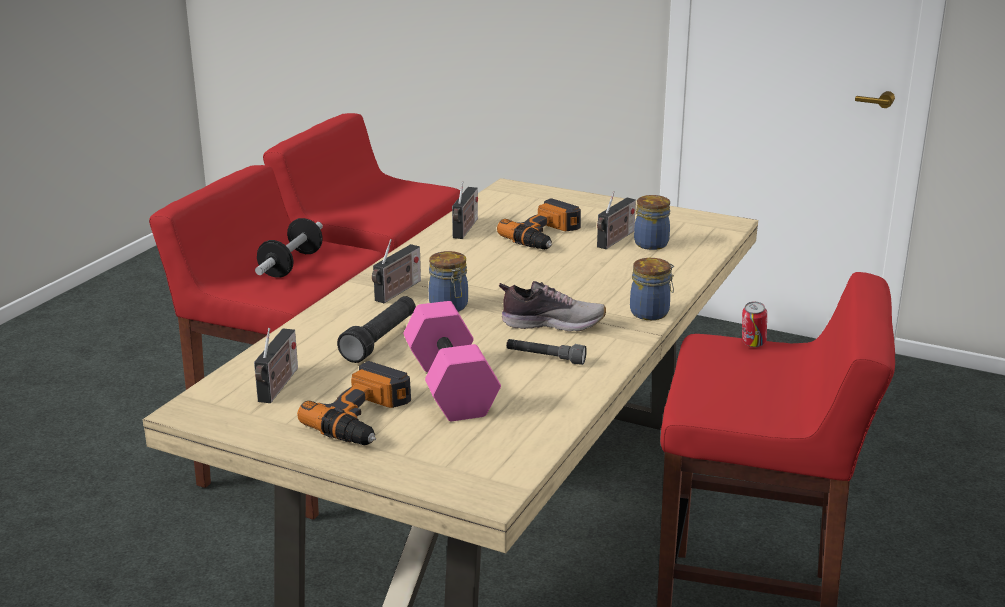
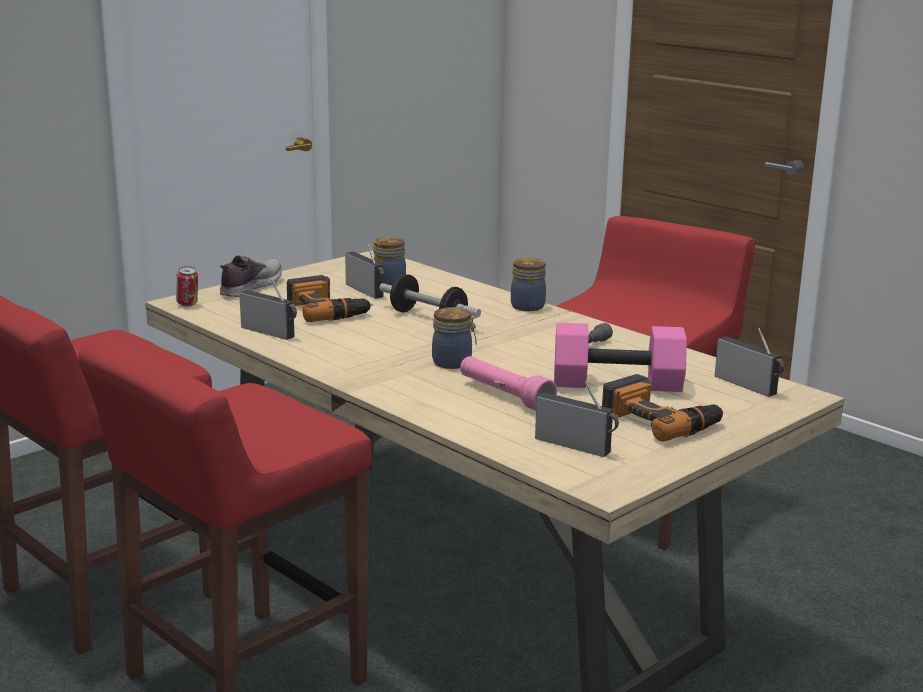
camera: 70 degrees left, 5 degrees down
dumbbell [255,218,323,278] -> dumbbell moved to [379,274,481,318]
black flashlight [337,296,416,363] -> pink flashlight [460,356,557,411]
radio [372,239,421,303] -> radio moved to [715,328,784,397]
shoe [499,281,606,331] -> shoe moved to [220,255,282,297]
can [742,302,767,347] -> can moved to [176,266,198,306]

